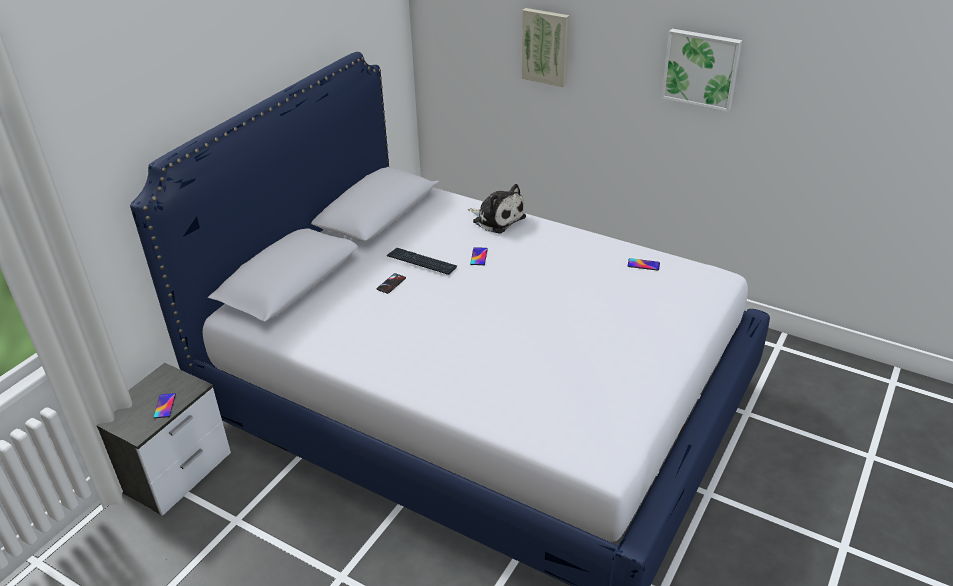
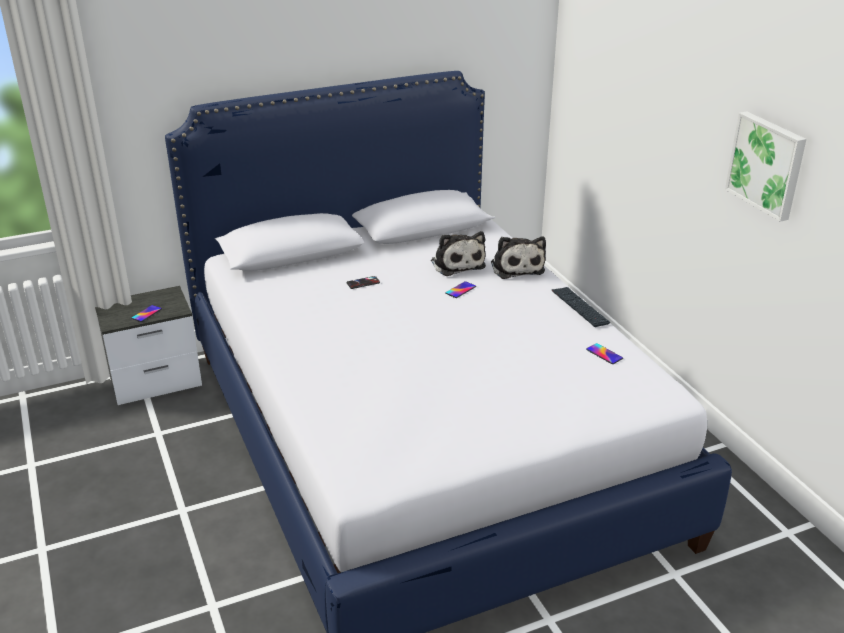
camera: 35 degrees right, 5 degrees down
keyboard [387,248,457,275] -> keyboard moved to [552,287,610,327]
picture [522,8,570,87] -> none
none -> plush toy [431,231,486,276]

